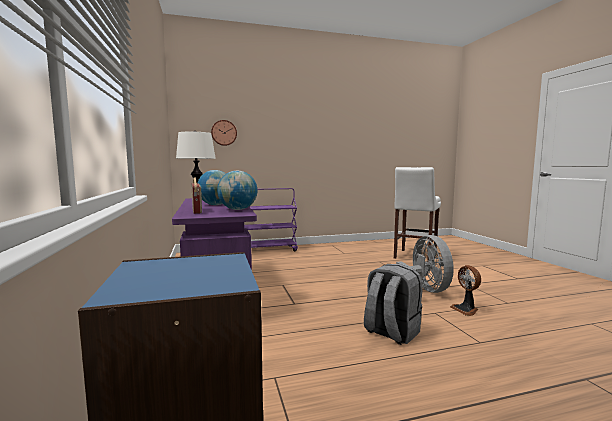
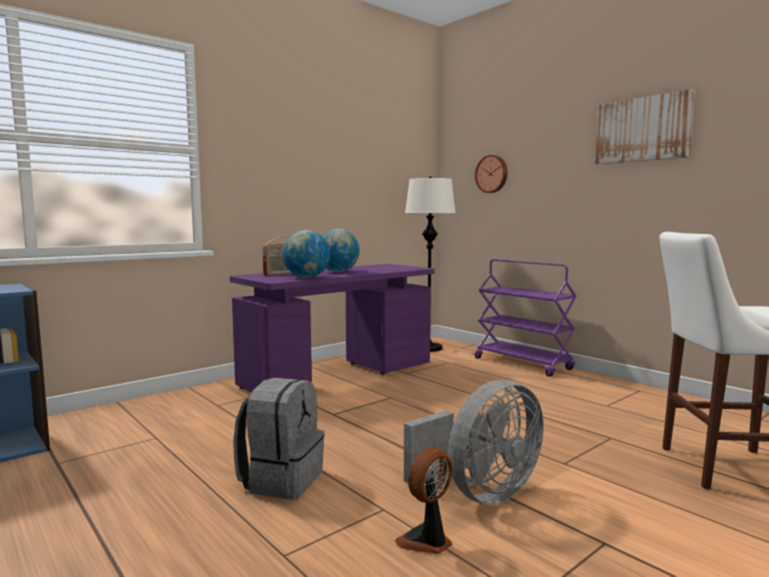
camera: 65 degrees right, 0 degrees up
none -> picture [595,89,695,164]

